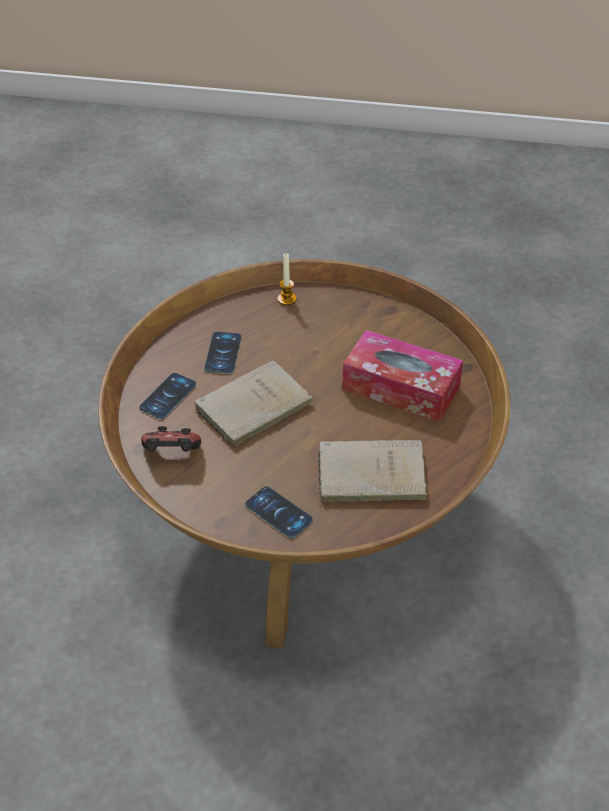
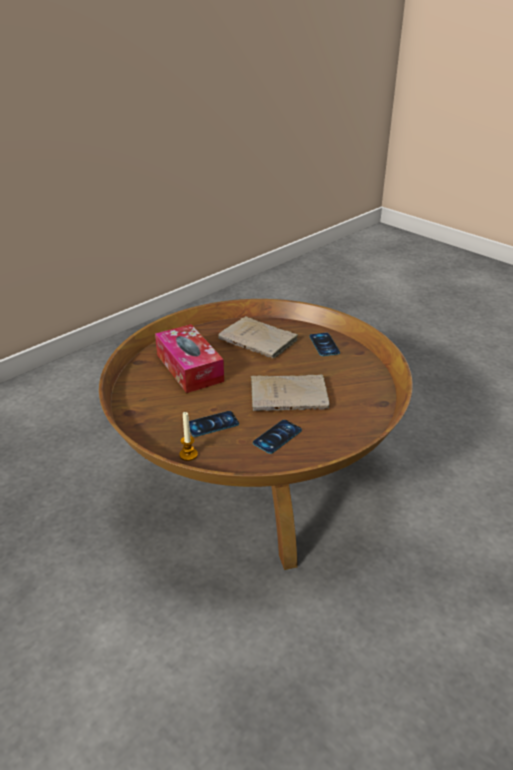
camera: 145 degrees left, 10 degrees down
phone [139,373,196,419] -> phone moved to [189,411,239,437]
game controller [141,426,201,452] -> none

